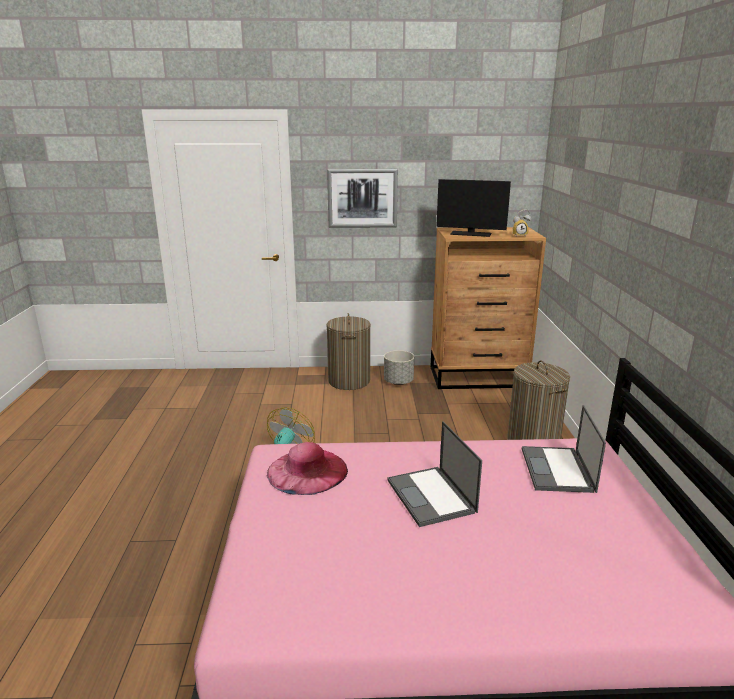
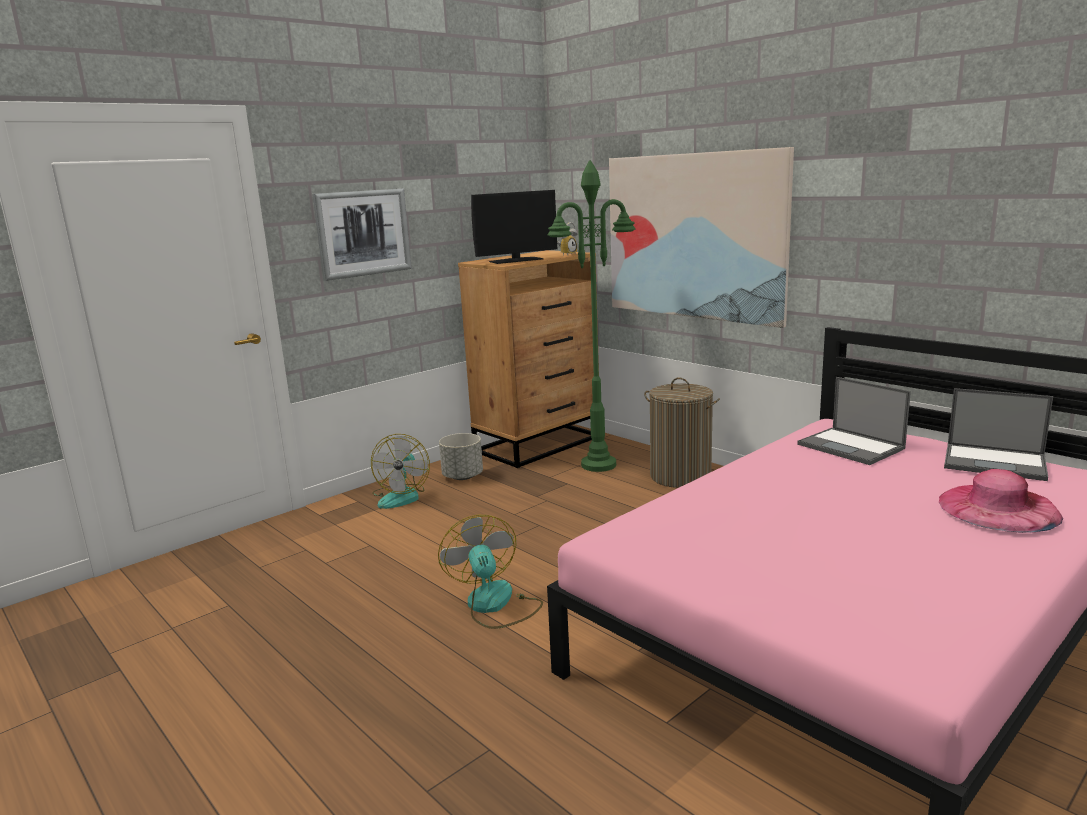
camera: 40 degrees left, 5 degrees down
pink hat [267,442,348,495] -> pink hat moved to [939,469,1063,533]
laundry basket [326,313,371,390] -> fan [371,434,430,509]
laptop [387,421,482,527] -> laptop moved to [944,388,1053,481]
none -> green floor lamp [548,160,636,472]
none -> picture [609,147,794,328]

